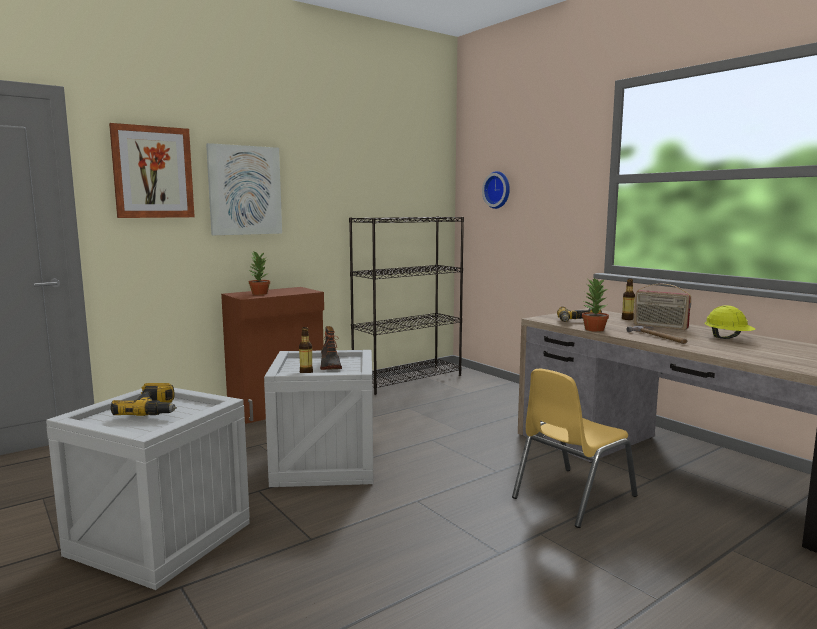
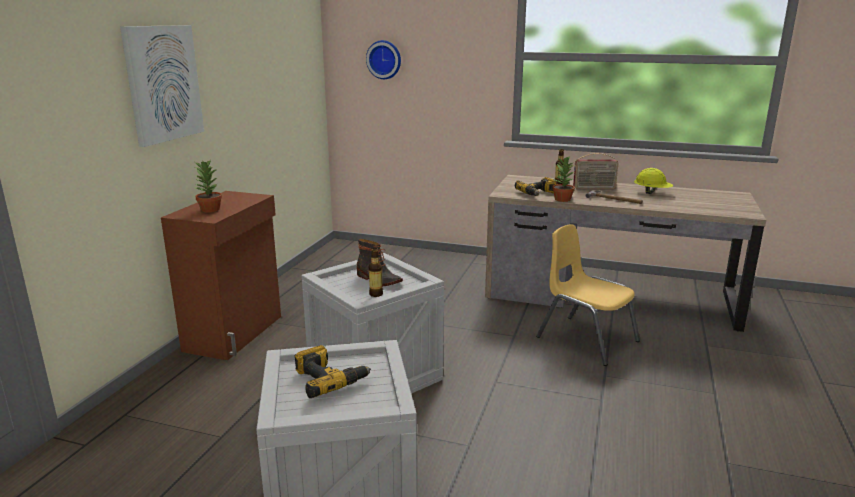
camera: 35 degrees left, 10 degrees up
picture [109,123,195,218] -> none
black bookcase [349,216,464,395] -> none
yellow chair [512,369,638,528] -> yellow chair turned 120 degrees clockwise [536,224,640,366]

